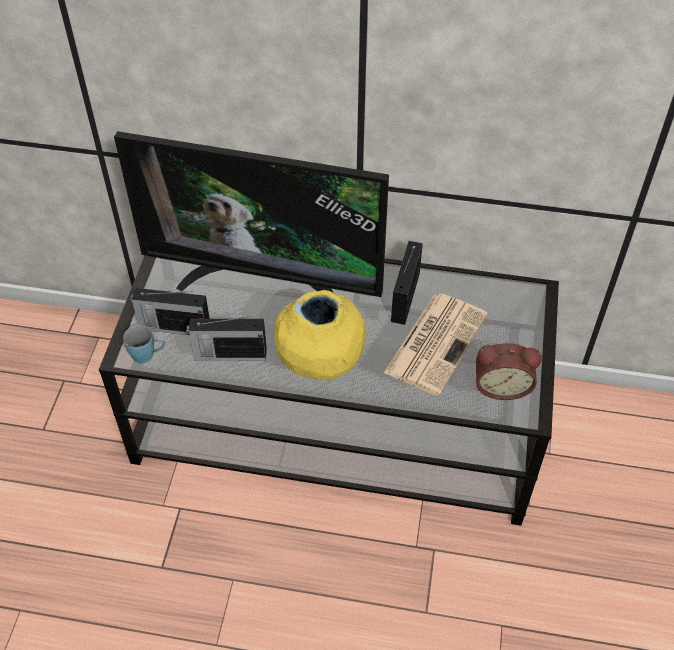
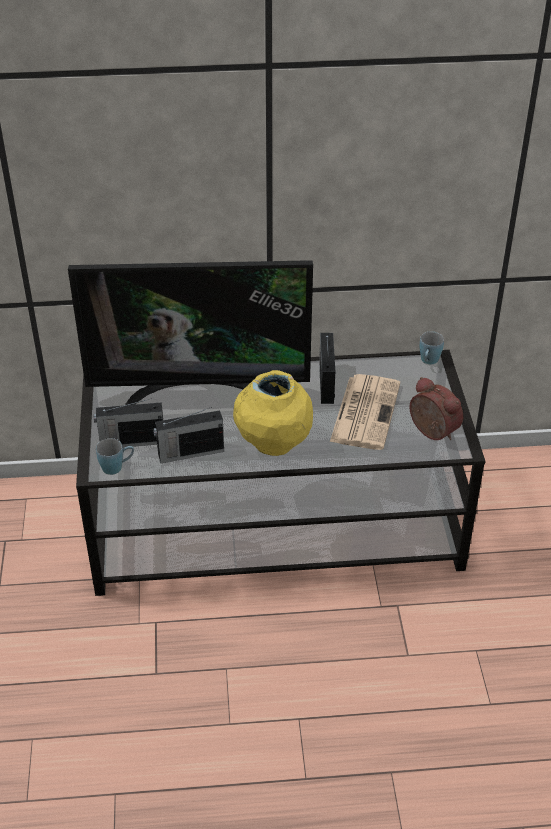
camera: 15 degrees left, 10 degrees down
alarm clock [476,343,542,400] -> alarm clock turned 120 degrees counterclockwise [409,377,463,440]
none -> blue mug [420,332,444,364]

